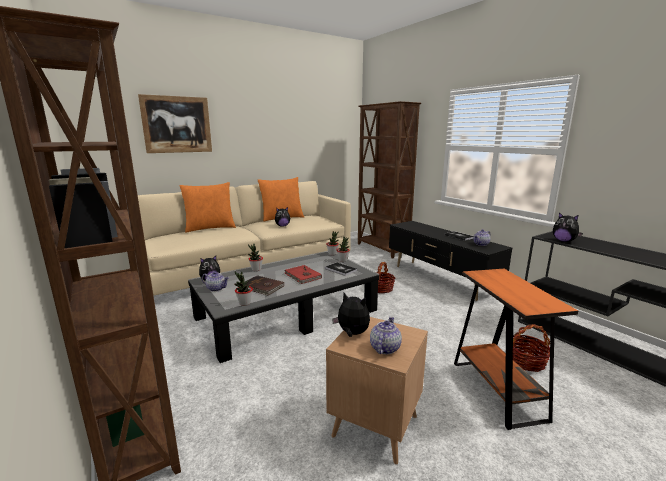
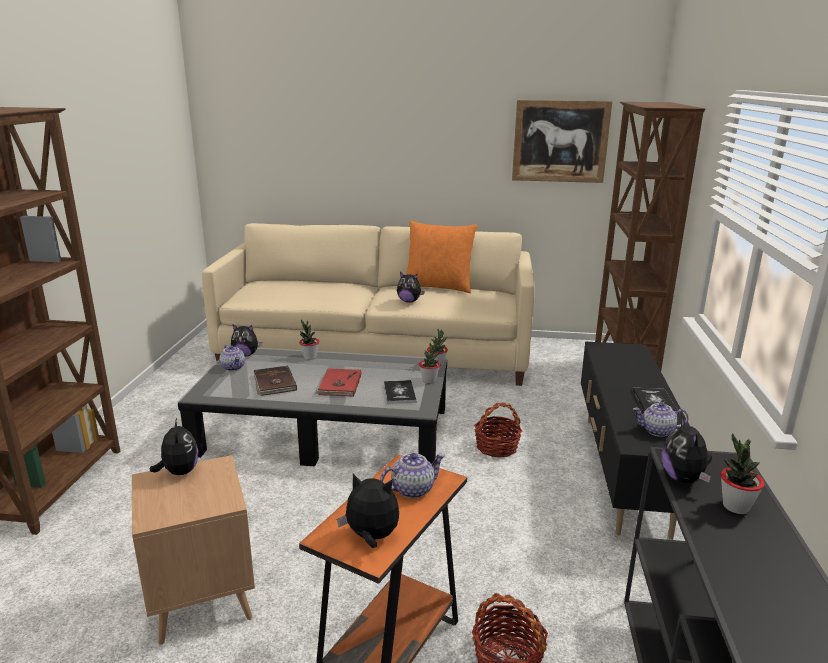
camera: 40 degrees right, 5 degrees up
picture [138,94,212,153] -> picture moved to [512,100,612,183]
orange pillow [180,182,236,233] -> none
potted plant [235,271,253,306] -> potted plant moved to [721,433,765,514]
teapot [370,317,402,354] -> teapot moved to [380,453,445,498]
none -> plush toy [337,474,399,548]

